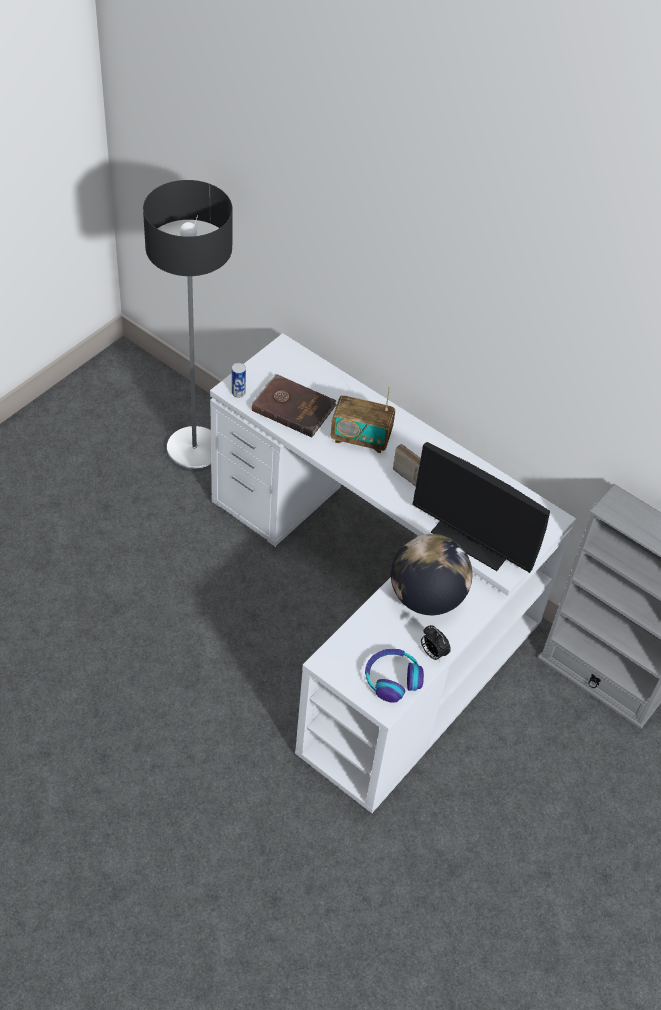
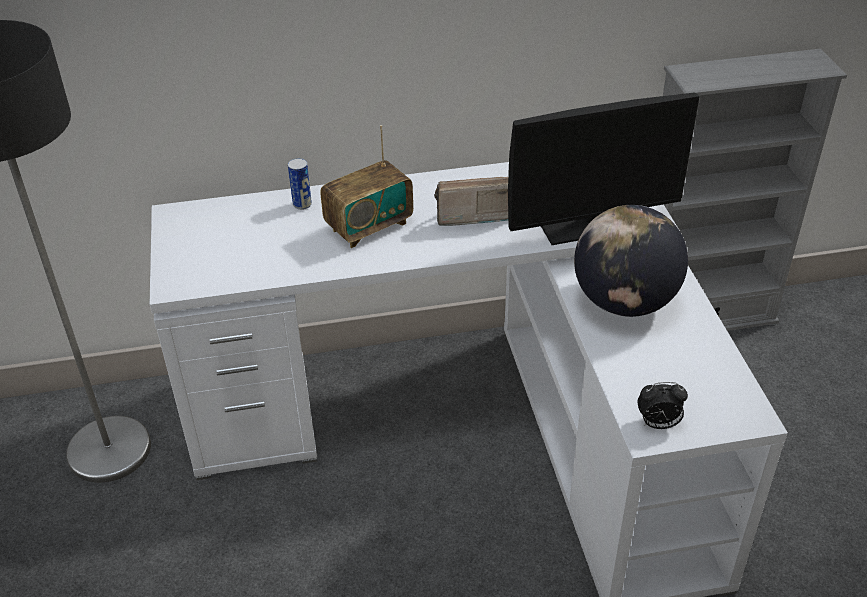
camera: 45 degrees left, 10 degrees down
can [232,363,246,398] -> can moved to [288,158,312,210]
brown book [252,374,337,437] -> none
headphones [365,649,424,703] -> none
alarm clock [421,625,451,660] -> alarm clock moved to [638,382,688,429]

